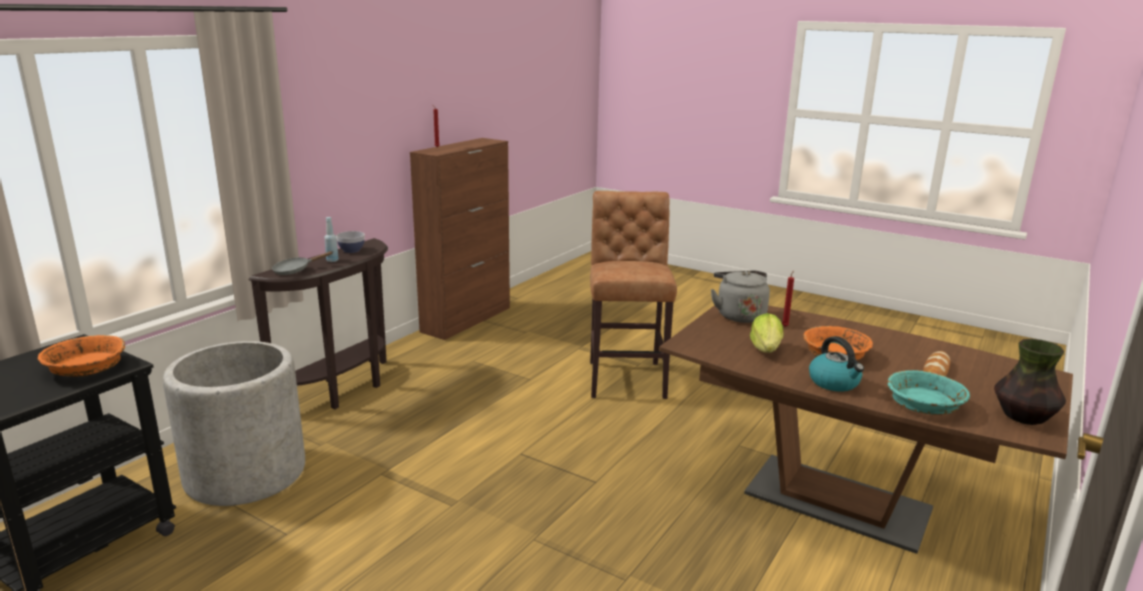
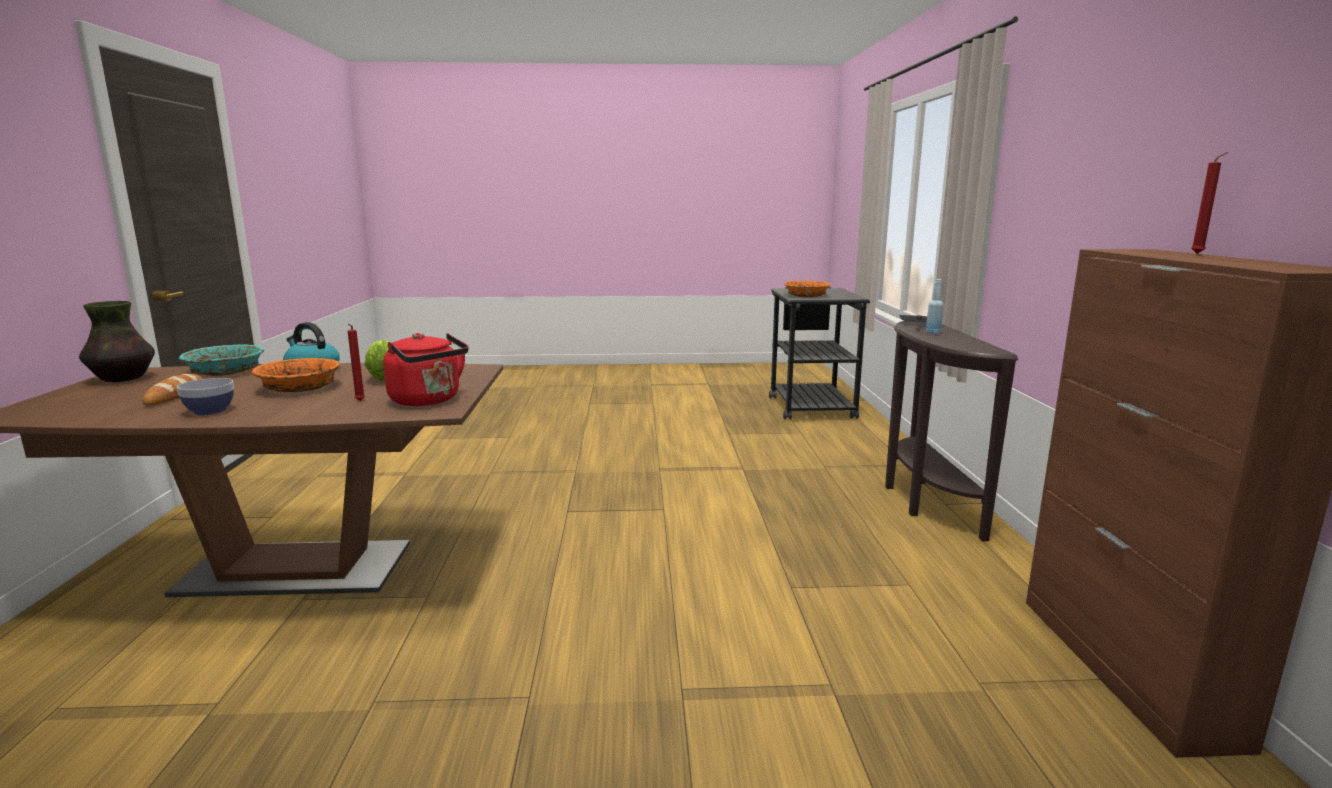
camera: 145 degrees right, 5 degrees down
grey planter [163,341,305,506] -> none
bowl [336,231,365,253] -> bowl moved to [177,378,234,415]
brown stool [590,191,677,399] -> none
grey kettle [711,271,770,323] -> red kettle [383,333,468,406]

